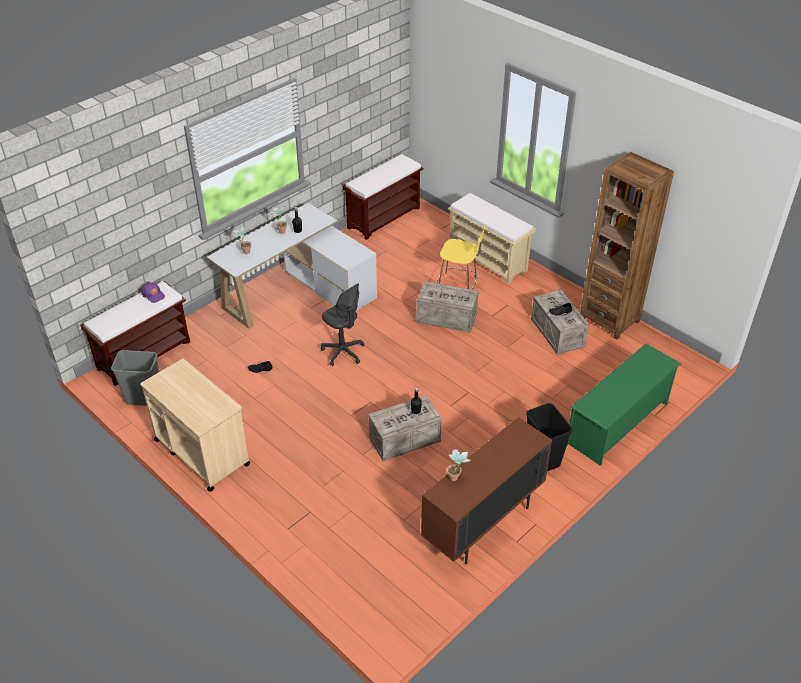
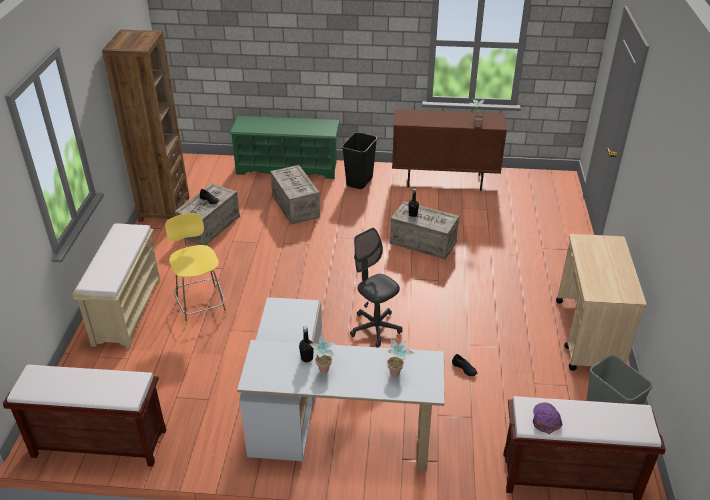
camera: 130 degrees left, 5 degrees down
grey office chair [321,283,364,366] -> grey office chair turned 45 degrees counterclockwise [350,228,402,347]
crate [416,281,479,333] -> crate moved to [270,165,320,225]

